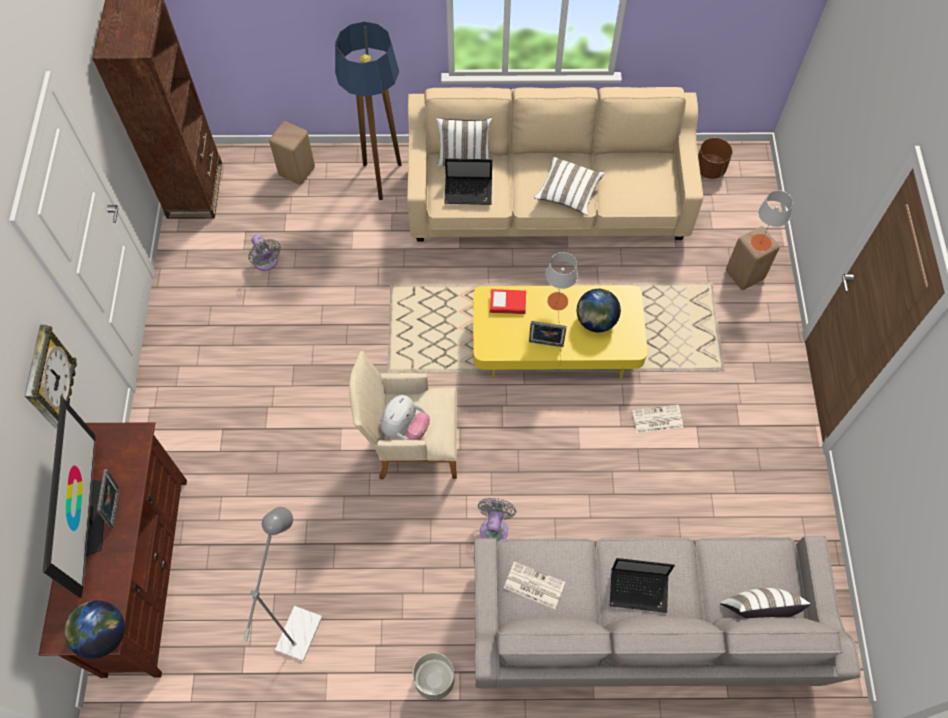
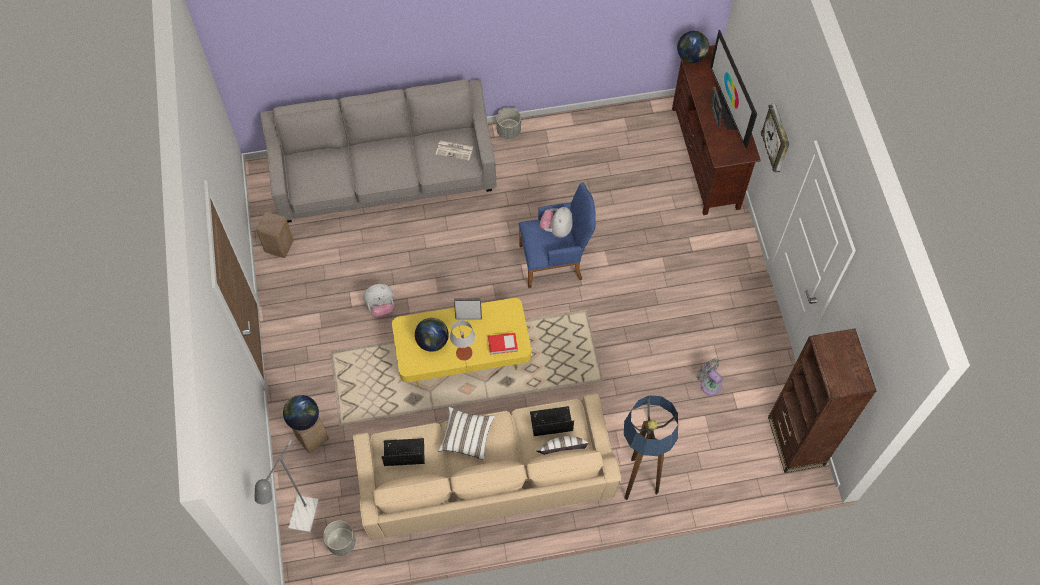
camera: 170 degrees right, 0 degrees up
grey floor lamp [244,507,322,661] -> grey floor lamp moved to [255,440,319,532]
beige stool [269,121,315,185] -> beige stool moved to [256,212,293,258]
beige armchair [349,351,457,479] -> blue armchair [519,183,595,288]
grey fan [478,498,517,542] -> none
laptop [610,558,675,613] -> laptop moved to [381,438,425,466]
newspaper [632,405,683,433] -> plush toy [363,284,393,317]
brown planter [698,138,733,179] -> grey planter [323,521,356,556]
white pillow [720,588,810,618] -> none
grey table lamp [751,190,793,251] -> globe [283,395,319,430]

